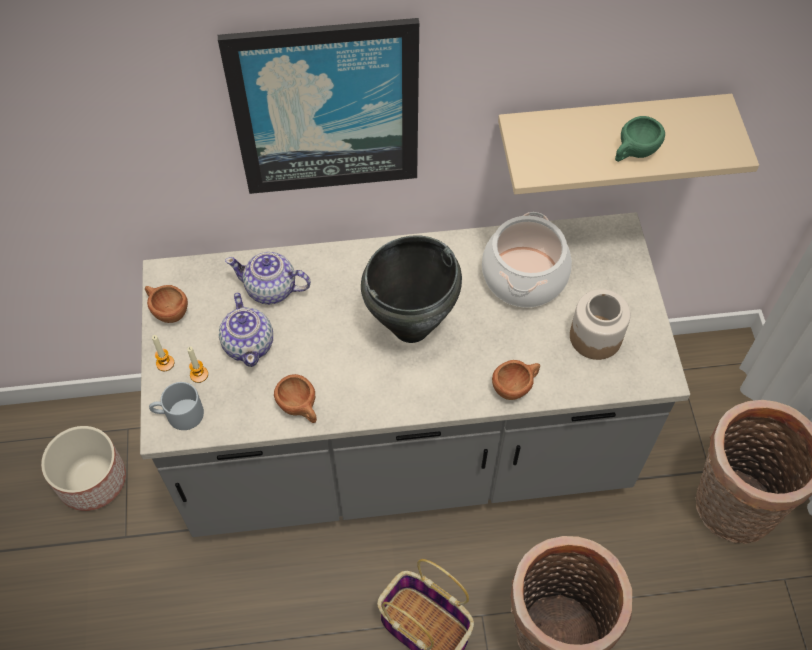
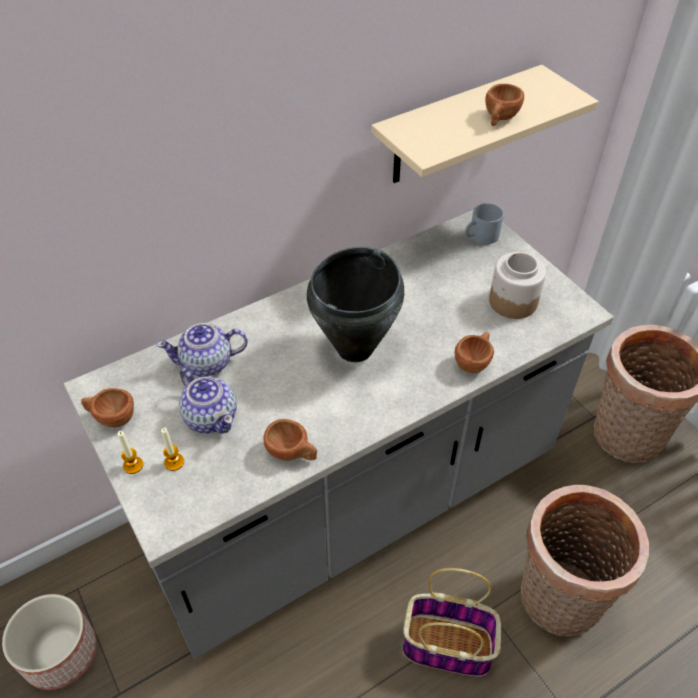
camera: 25 degrees left, 10 degrees down
grey mug [149,382,204,430] -> grey mug moved to [464,203,504,244]
picture [218,18,419,194] -> none
cooking pot [482,212,572,308] -> none
green cup [615,116,665,162] -> brown cup [485,84,524,126]

